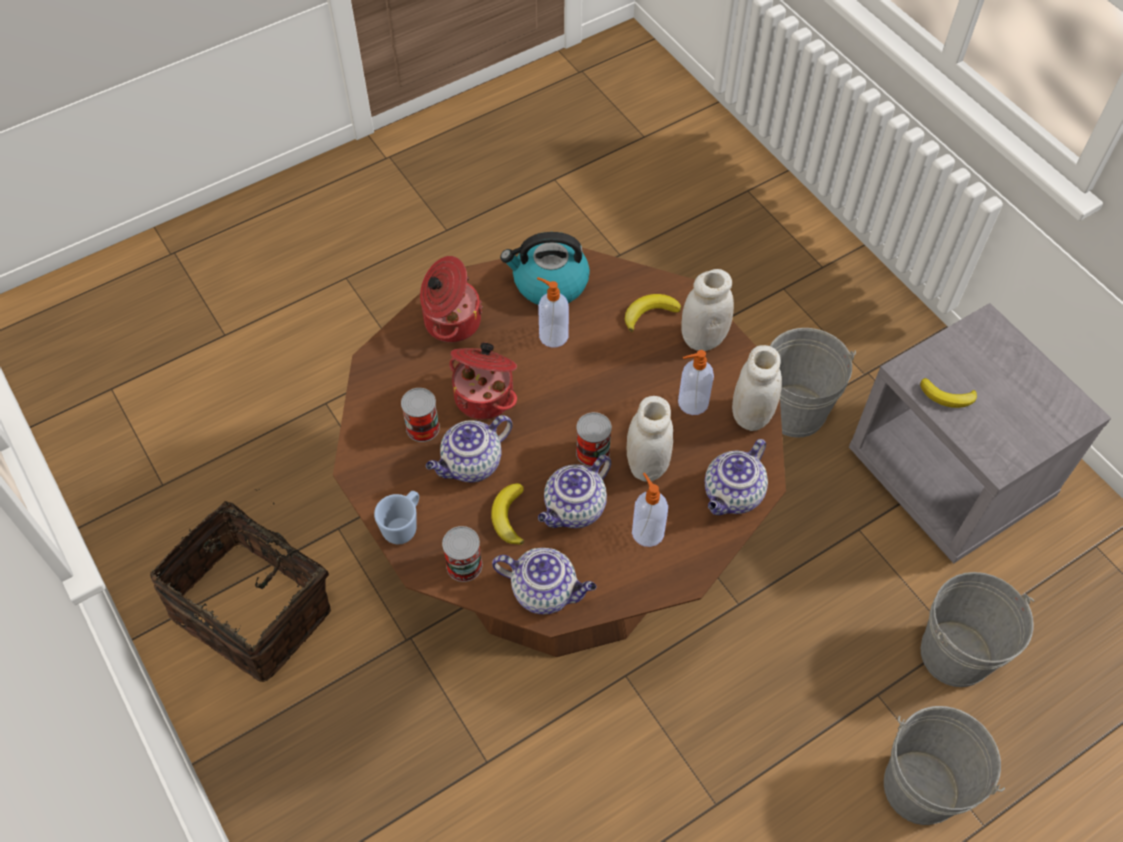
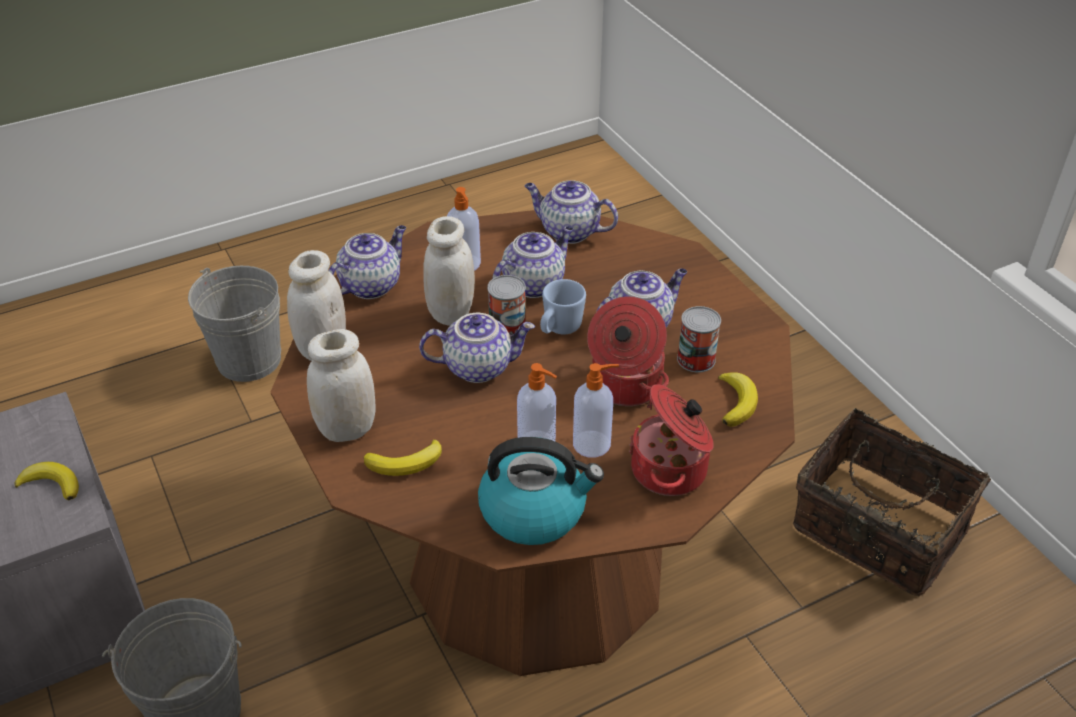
camera: 175 degrees left, 15 degrees down
blue mug [374,491,419,544] -> blue mug moved to [540,279,586,335]
can [442,526,482,582] -> none
banana [491,483,524,545] -> banana moved to [718,372,758,427]
soap dispenser [678,350,714,415] -> soap dispenser moved to [573,363,619,458]
grey bucket [921,572,1034,687] -> none
none -> teapot [419,313,535,383]

